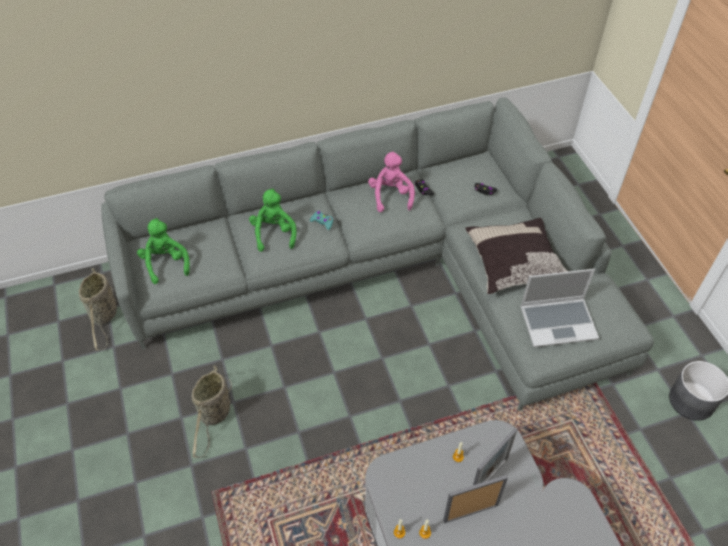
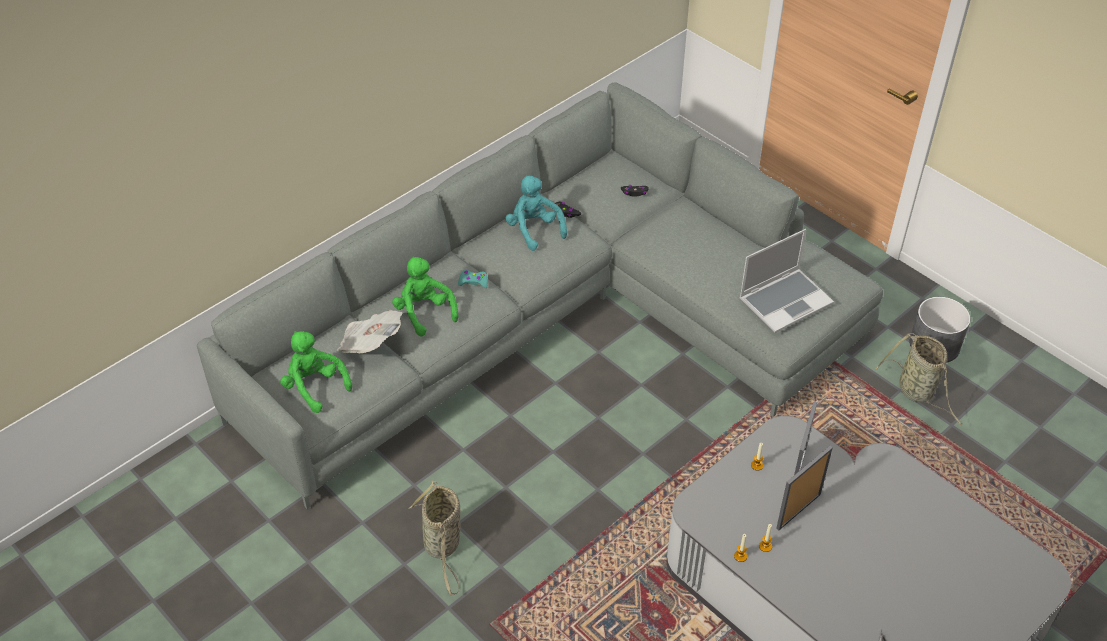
camera: 25 degrees left, 5 degrees down
basket [79,268,117,351] -> basket moved to [875,333,963,425]
pink plush toy [368,151,415,212] -> turquoise plush toy [505,175,567,251]
pillow [465,218,568,294] -> none
none -> newspaper [337,310,403,354]

